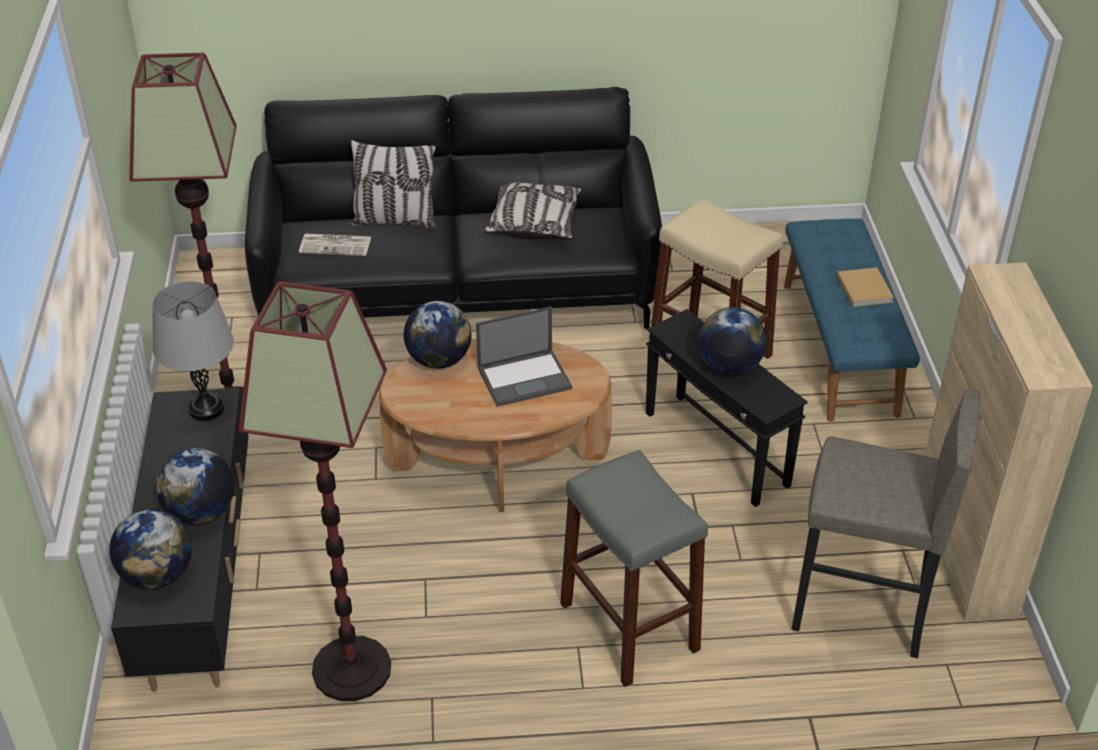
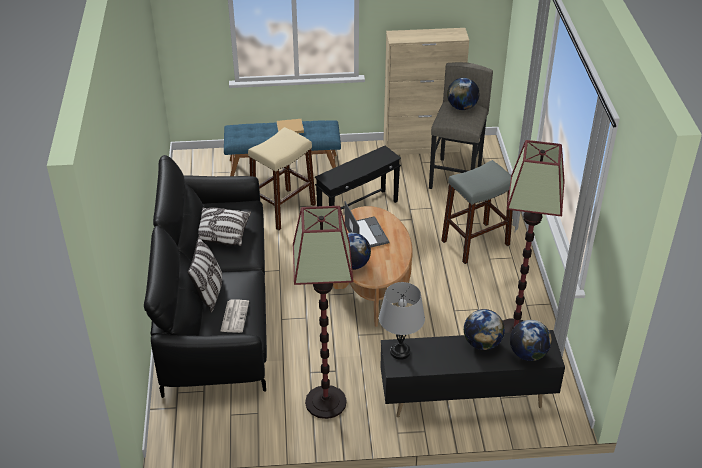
camera: 90 degrees left, 0 degrees up
globe [698,307,767,376] -> globe moved to [447,78,479,110]

